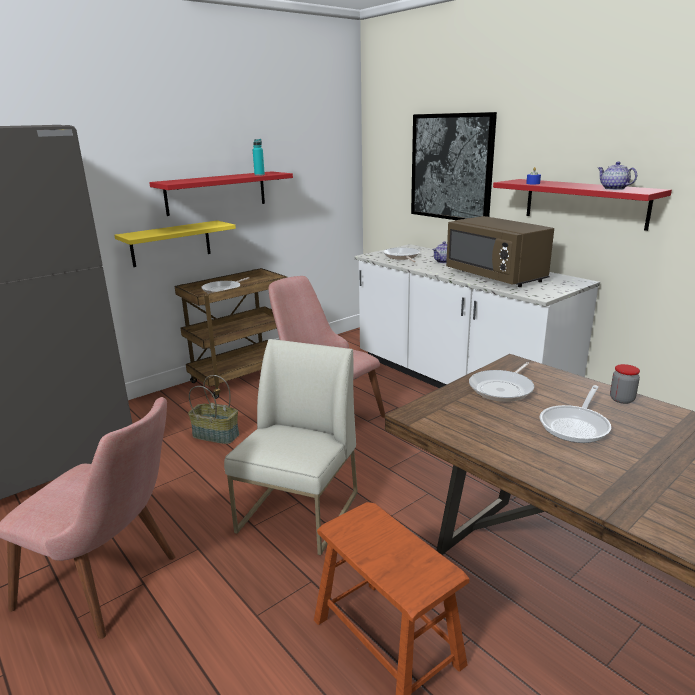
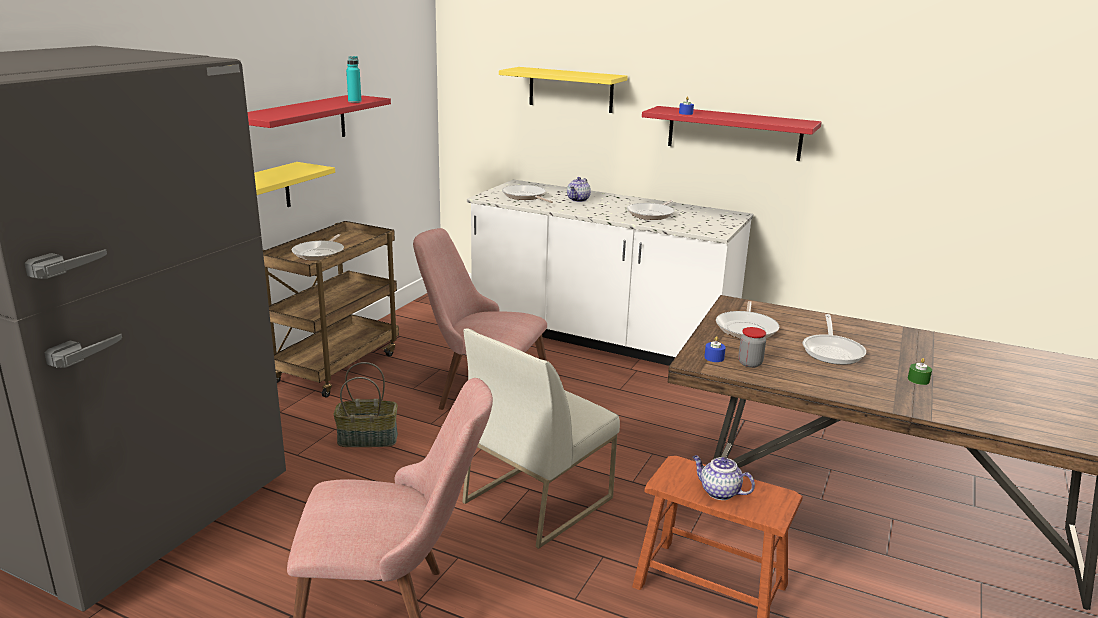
camera: 25 degrees left, 0 degrees up
white chair [224,339,358,555] -> white chair turned 135 degrees counterclockwise [462,328,620,549]
picture [411,112,497,220] -> yellow shelf [499,67,628,113]
brown microwave [446,216,554,287] -> frying pan [627,200,674,220]
teapot [598,162,637,190] -> teapot moved to [693,456,755,500]
jar [610,364,640,404] -> jar moved to [738,327,766,368]
none -> blue candle [704,336,726,362]
none -> green candle [908,358,932,385]

